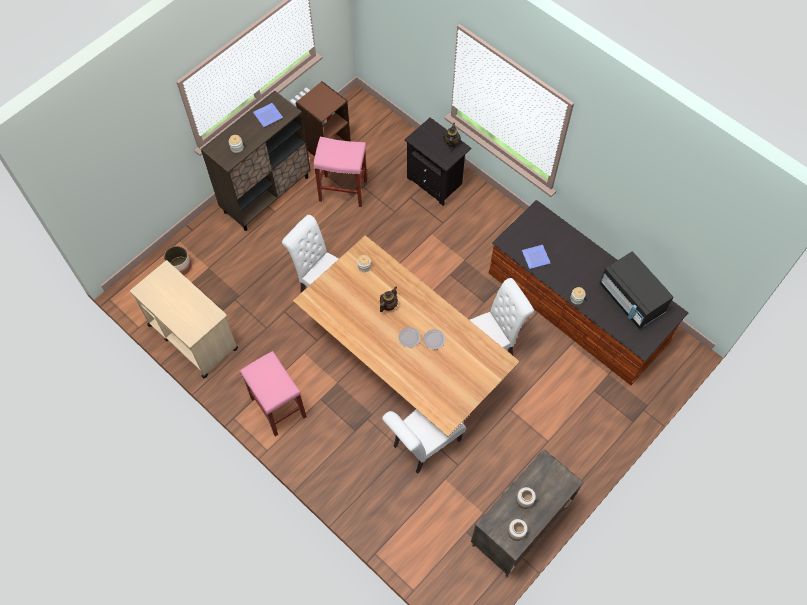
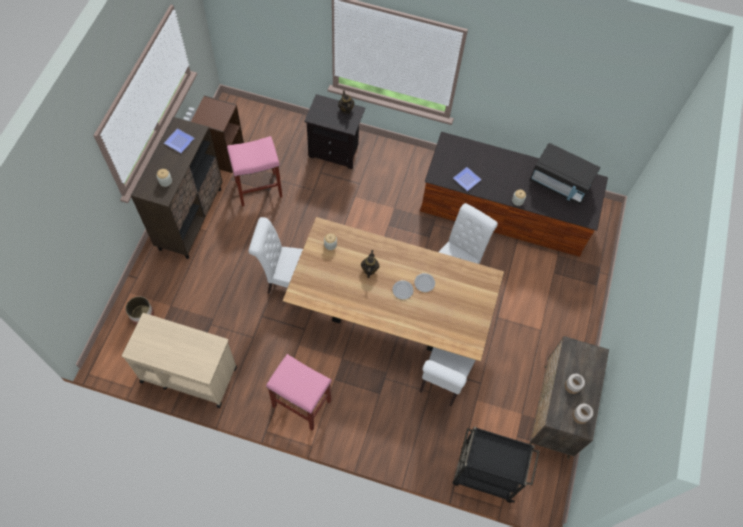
camera: 30 degrees left, 0 degrees up
none -> black cart [453,426,540,503]

